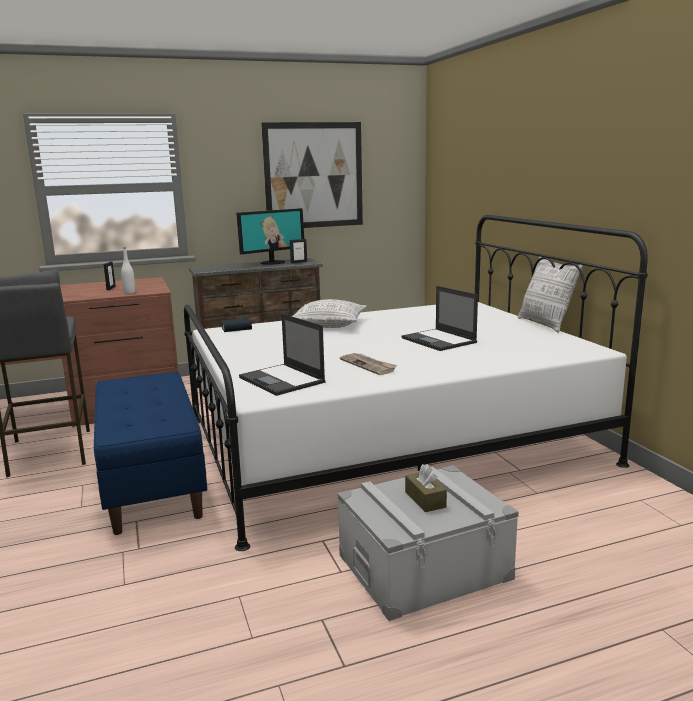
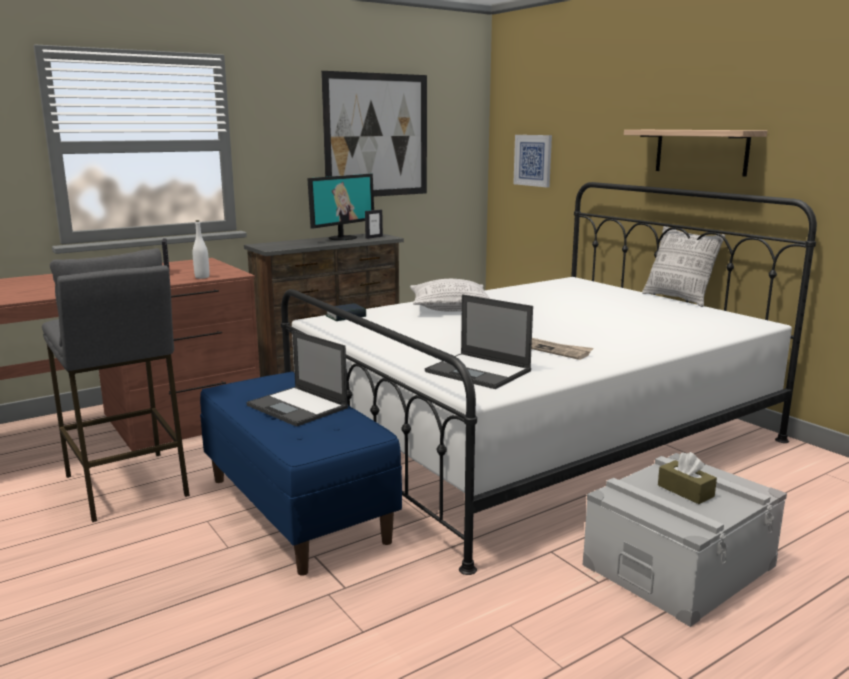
camera: 15 degrees left, 0 degrees up
laptop [402,286,478,351] -> laptop moved to [246,330,348,427]
none -> picture [513,135,552,187]
none -> shelf [624,130,767,176]

